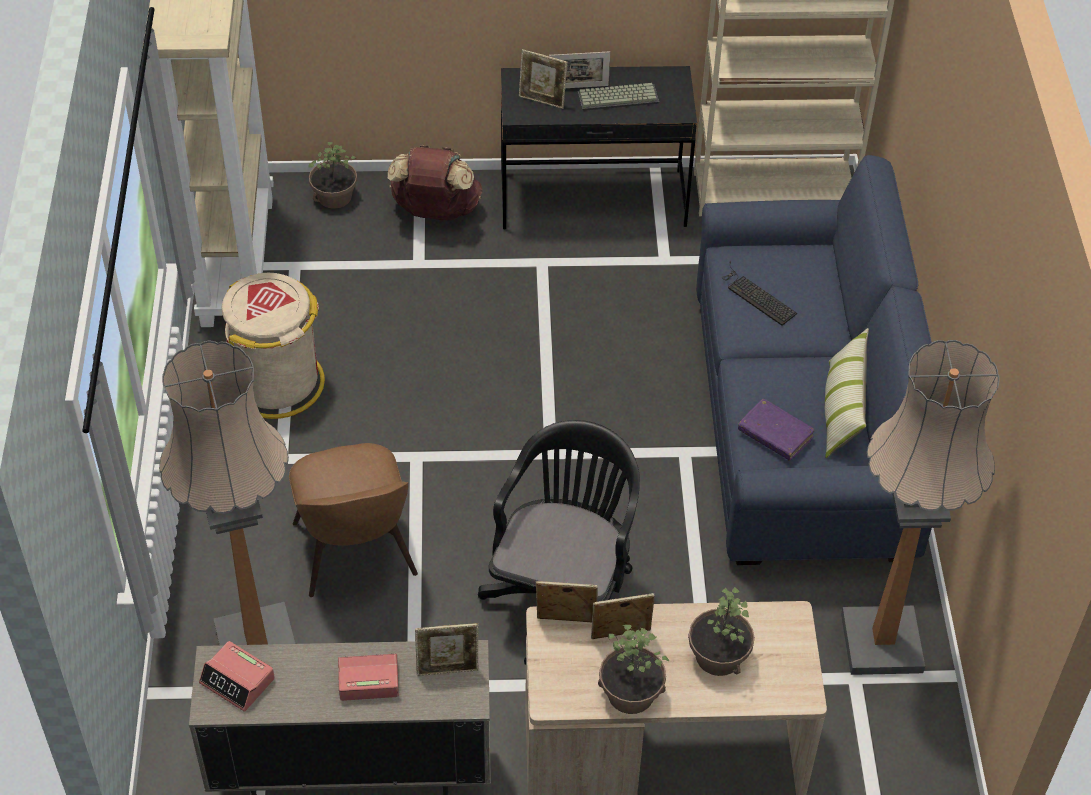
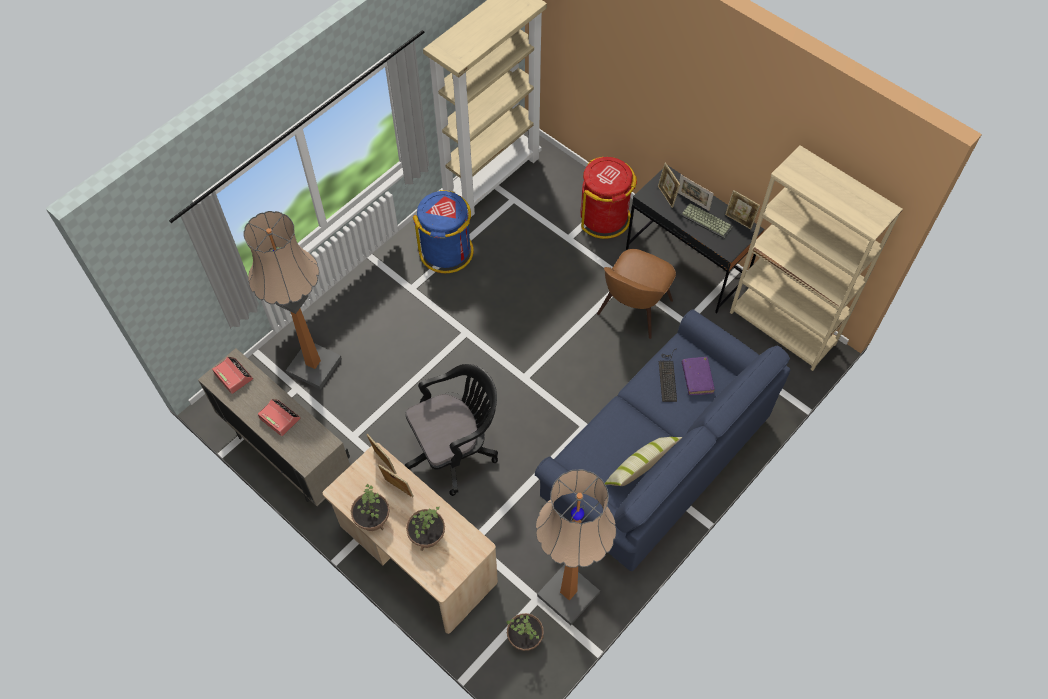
camera: 45 degrees right, 10 degrees up
alarm clock [199,641,275,712] -> alarm clock turned 150 degrees clockwise [212,357,253,394]
beige trash can [222,273,325,419] -> blue trash can [413,190,474,273]
brown chair [289,443,418,597] -> brown chair moved to [597,249,676,339]
potted plant [308,142,357,209] -> potted plant moved to [506,613,544,651]
brown backpack [388,145,482,221] -> red trash can [580,157,637,239]
picture frame [415,623,479,676] -> picture frame moved to [725,190,760,229]
purple book [738,398,815,461] -> purple book moved to [682,357,715,395]

